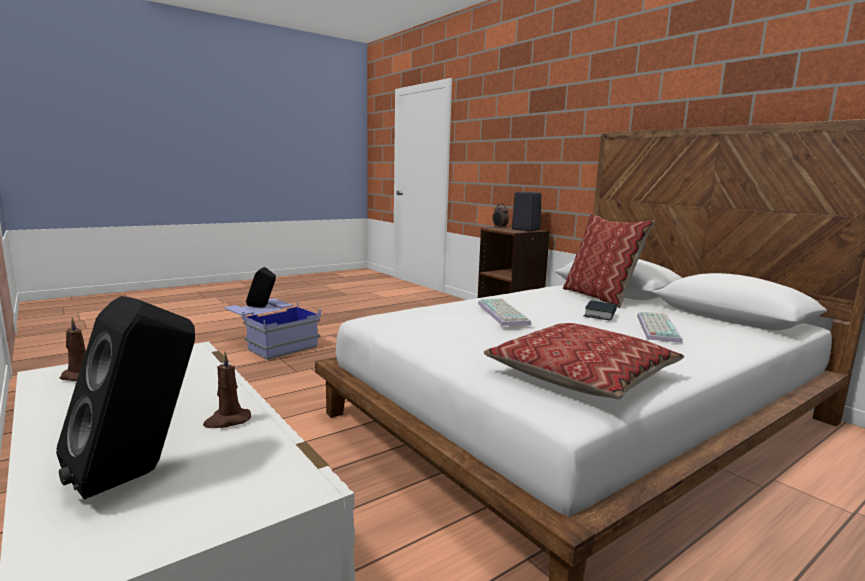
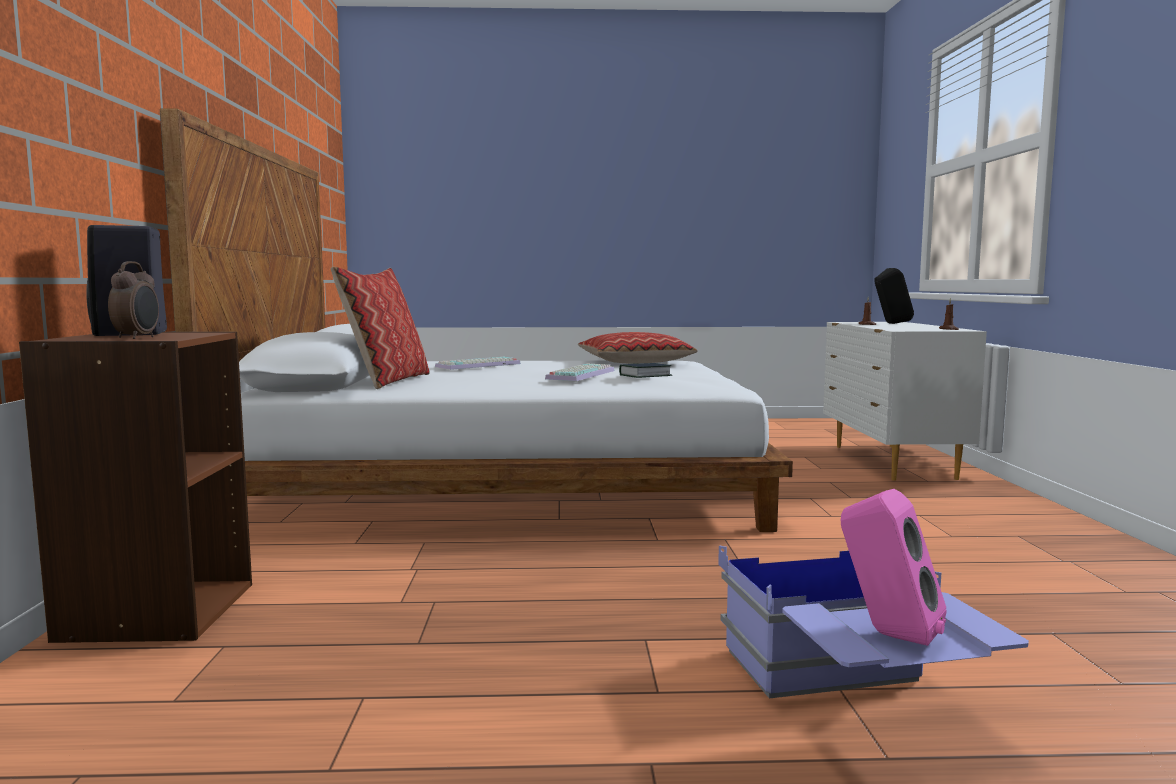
camera: 145 degrees left, 5 degrees down
black speaker [246,267,276,308] -> pink speaker [841,489,947,646]
book [584,300,617,321] -> book moved to [619,363,672,378]

